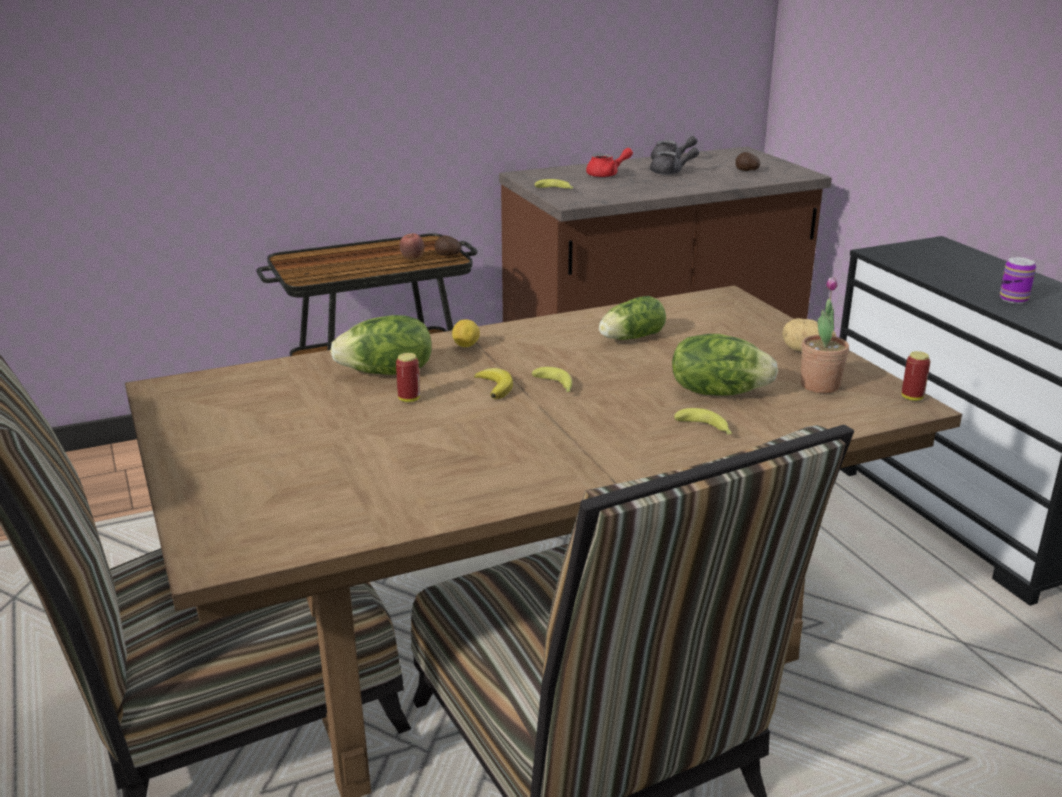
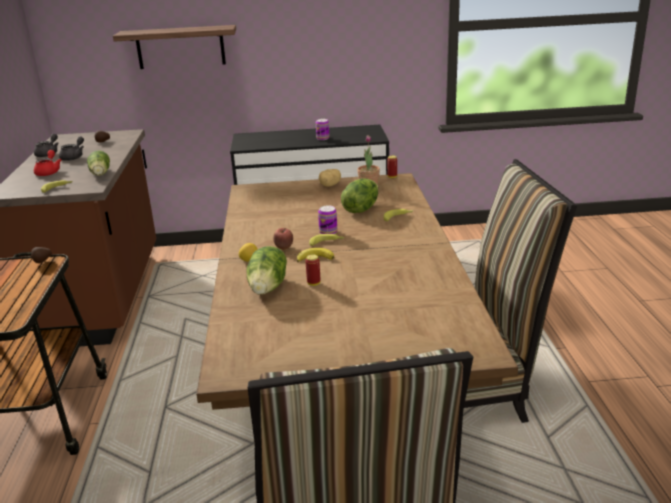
camera: 70 degrees left, 0 degrees up
apple [400,233,424,260] -> apple moved to [273,228,293,250]
lettuce [599,296,666,340] -> lettuce moved to [87,150,110,176]
none -> shelf [113,25,236,69]
none -> can [318,206,337,234]

